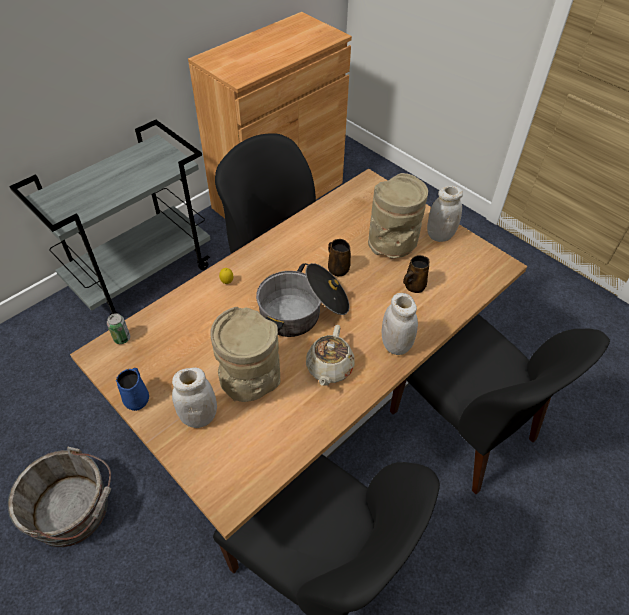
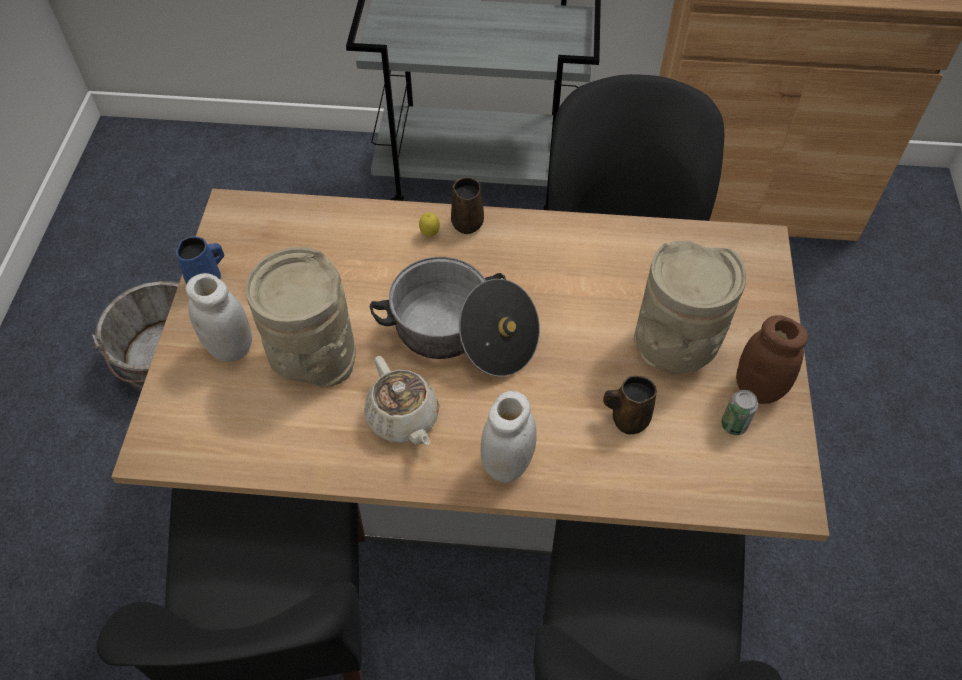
camera: 50 degrees right, 5 degrees up
can [107,313,130,344] -> can moved to [721,390,758,435]
beige teapot [306,325,354,386] -> beige teapot turned 90 degrees counterclockwise [364,356,439,445]
brown mug [328,239,351,276] -> brown mug moved to [451,177,484,234]
white jar [427,186,463,242] -> brown jar [736,315,808,404]

